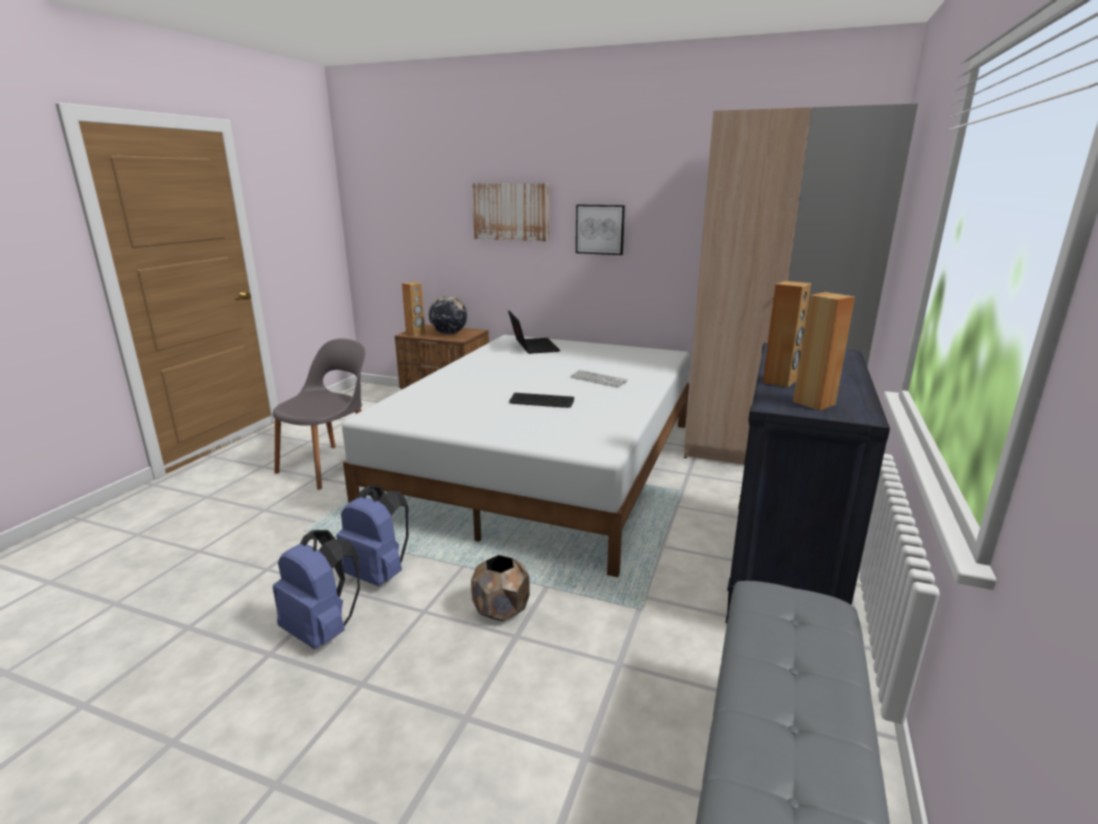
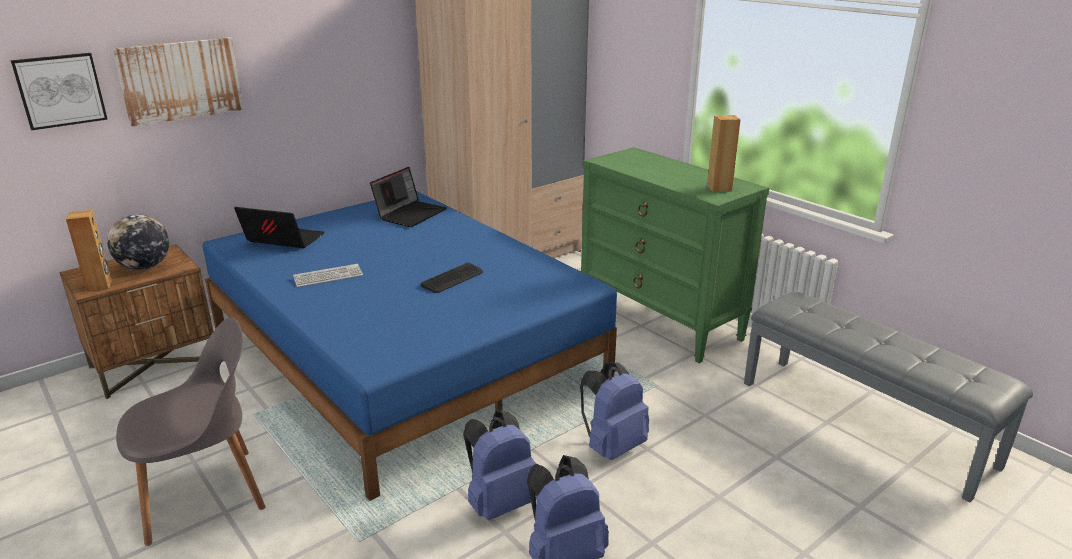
camera: 60 degrees left, 5 degrees up
grey chair [272,338,365,490] -> grey chair turned 90 degrees clockwise [116,318,265,546]
white bed [342,335,690,577] -> blue bed [202,191,617,501]
brown planter [471,555,530,621] -> blue backpack [580,362,649,460]
keyboard [570,370,628,388] -> keyboard moved to [293,264,363,287]
picture [576,205,625,255] -> picture moved to [10,53,108,130]
black dresser [725,343,890,623] -> green dresser [581,147,769,363]
brown speaker [763,281,811,387] -> none
none -> laptop [370,167,447,227]

